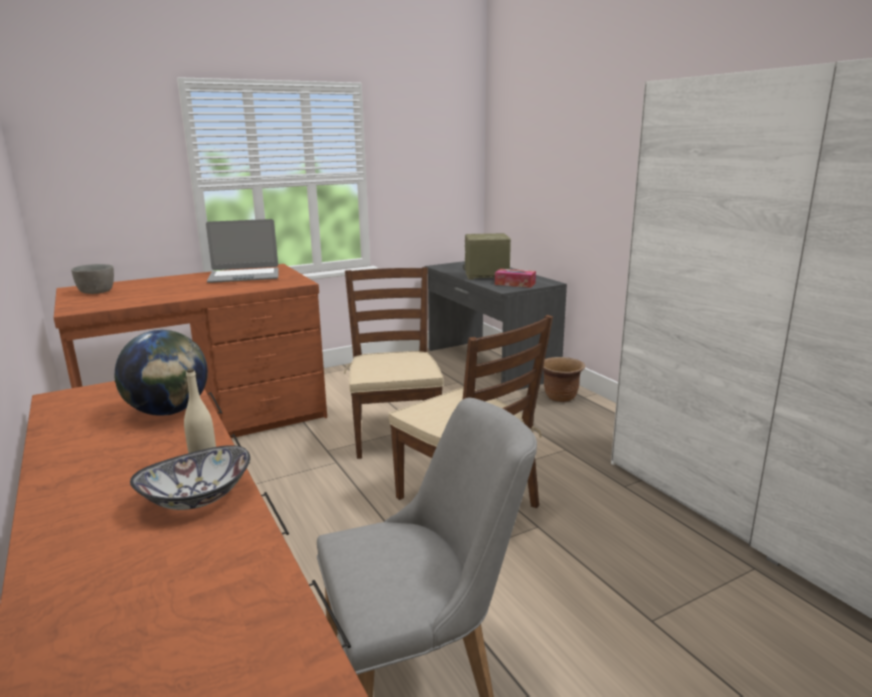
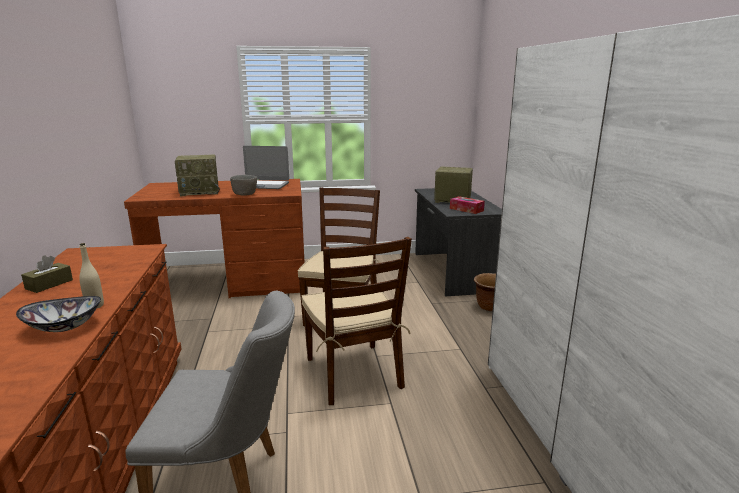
camera: 20 degrees right, 0 degrees up
grey bowl [71,264,114,294] -> grey bowl moved to [230,175,257,196]
globe [114,330,208,416] -> none
none -> brown tissue box [21,255,73,293]
none -> radio [175,154,220,196]

